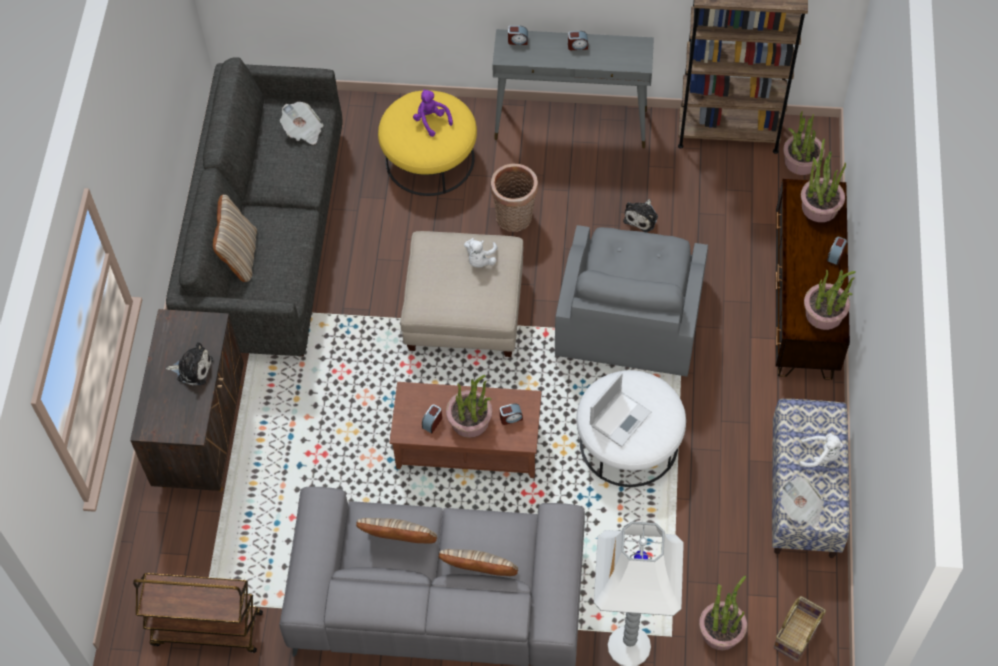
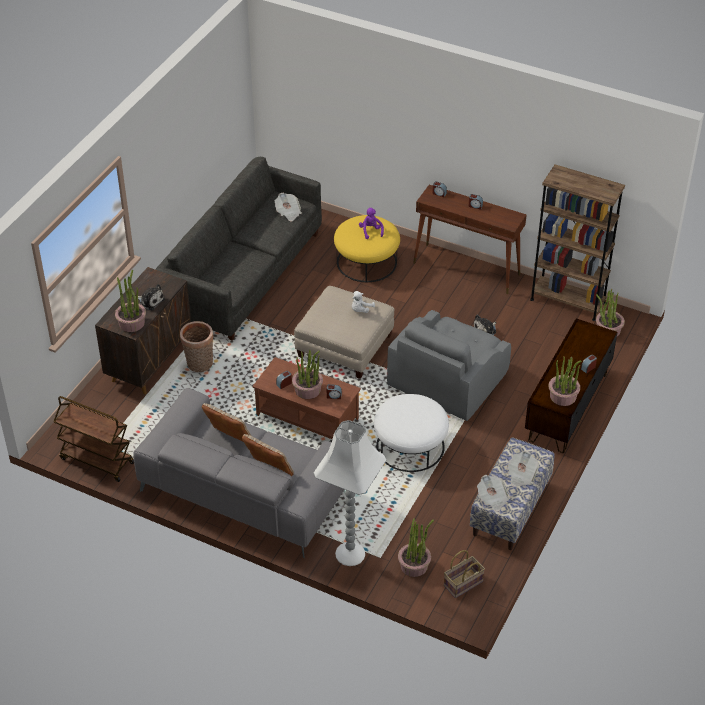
camera: 20 degrees right, 15 degrees down
beige pillow [213,195,257,282] -> none
basket [491,163,538,232] -> basket moved to [180,321,214,372]
grey console table [492,29,654,148] -> brown console table [413,185,527,294]
laptop [590,372,651,447] -> none
white plush toy [799,433,843,467] -> newspaper [507,451,539,486]
potted plant [801,139,846,222] -> potted plant moved to [115,270,146,332]

